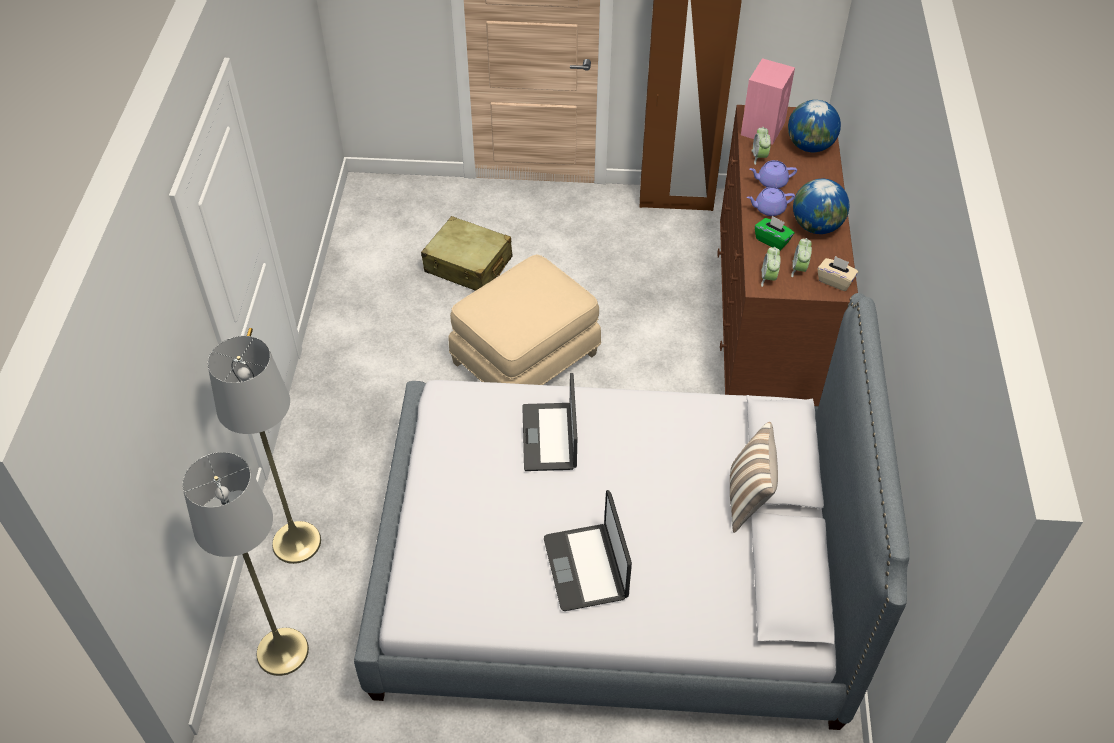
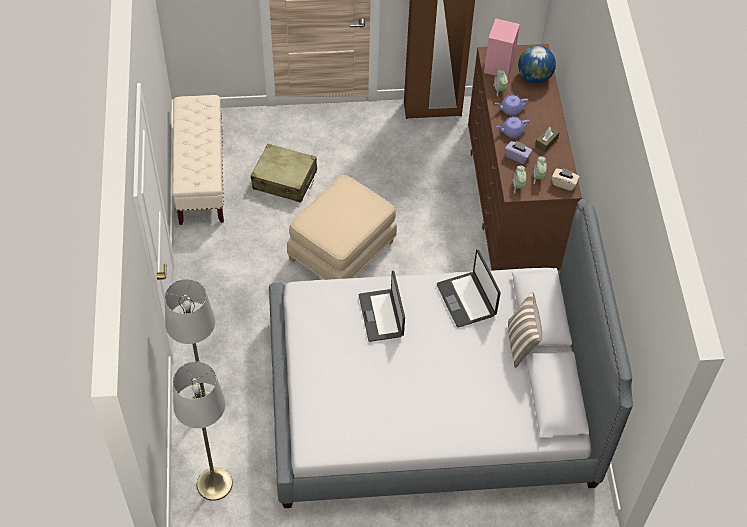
camera: 10 degrees left, 5 degrees up
laptop [544,490,632,611] -> laptop moved to [437,250,501,327]
green tissue box [755,215,794,250] -> purple tissue box [505,140,533,164]
globe [793,179,849,234] -> brown tissue box [535,126,560,152]
none -> beige bench [172,95,224,225]

